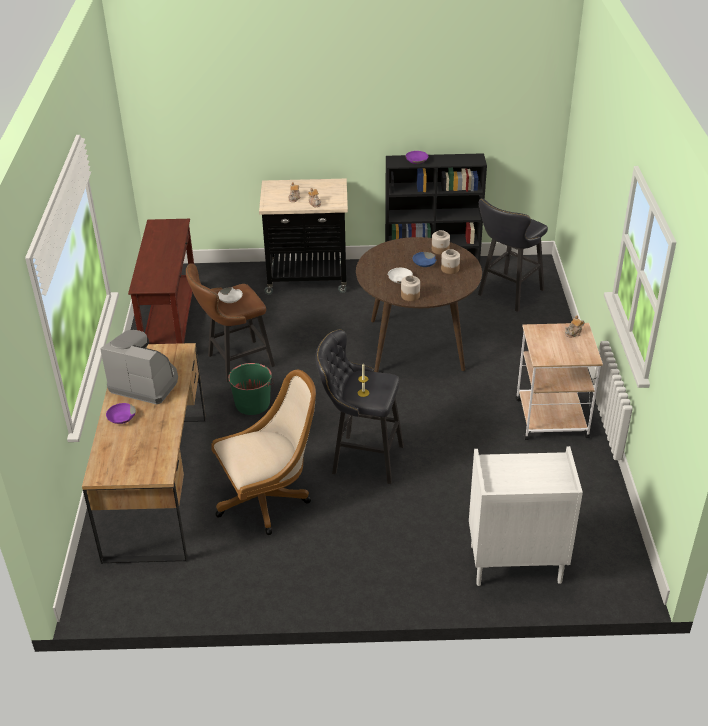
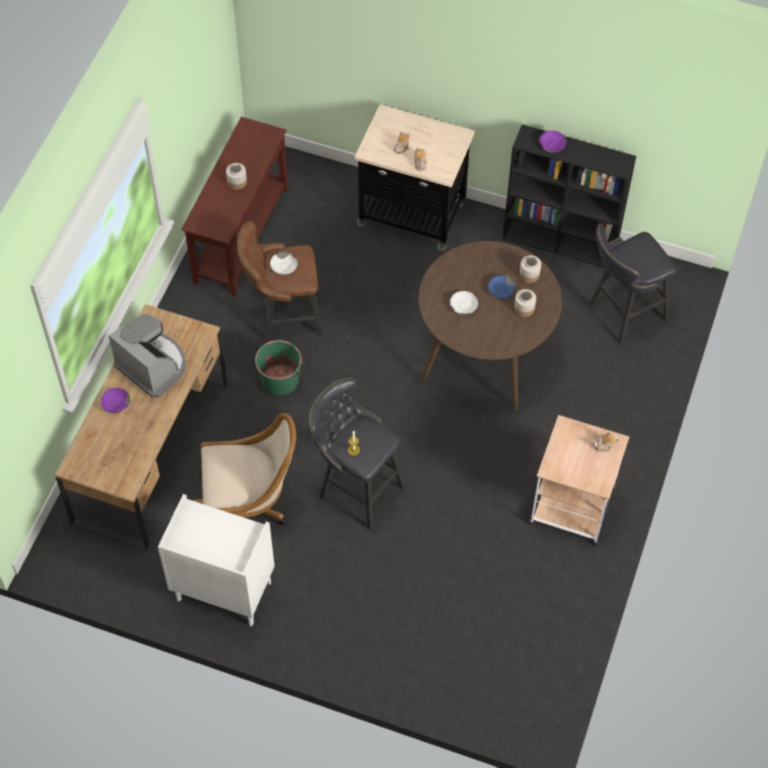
camera: 20 degrees right, 20 degrees up
jar [401,275,420,301] -> jar moved to [226,163,247,190]
white cabinet [469,446,583,586] -> white cabinet moved to [158,494,275,626]

